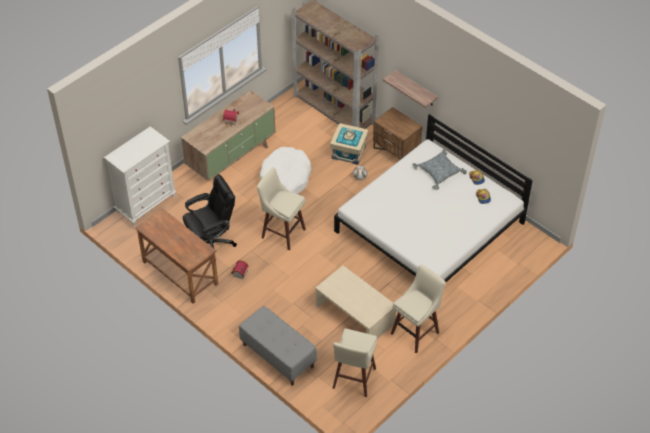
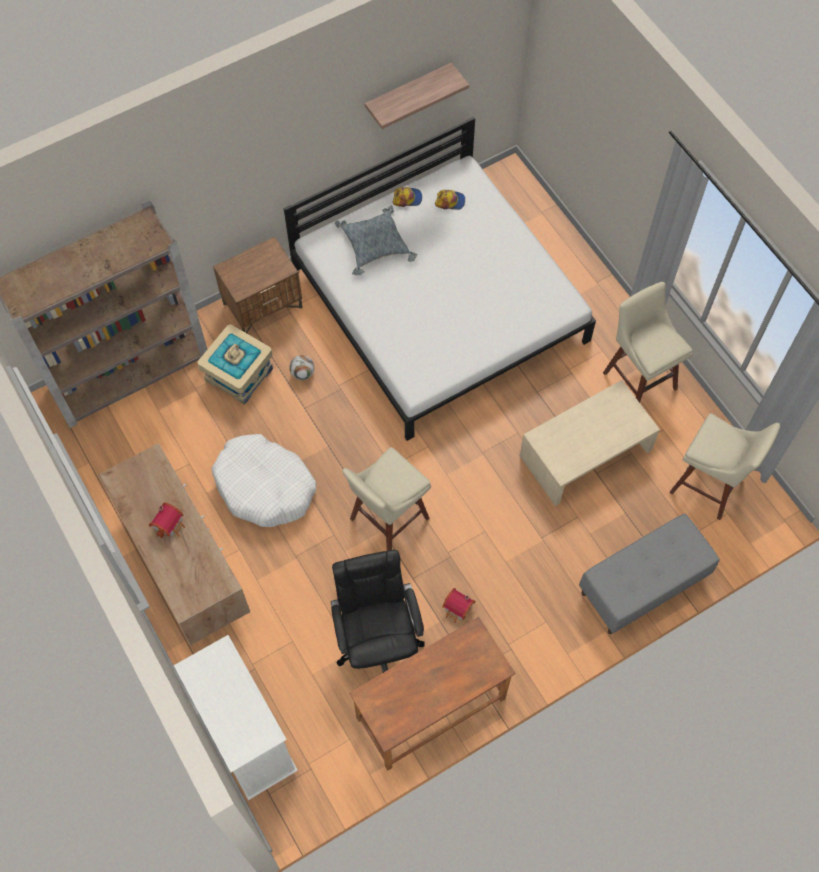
camera: 75 degrees left, 15 degrees up
shelf [383,70,438,108] -> shelf moved to [365,63,469,129]

